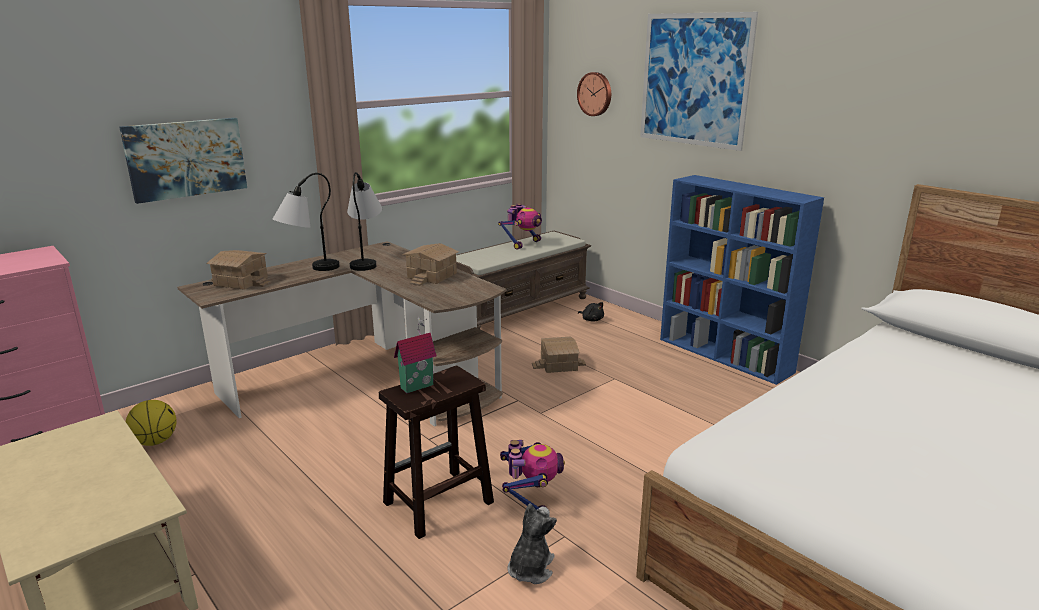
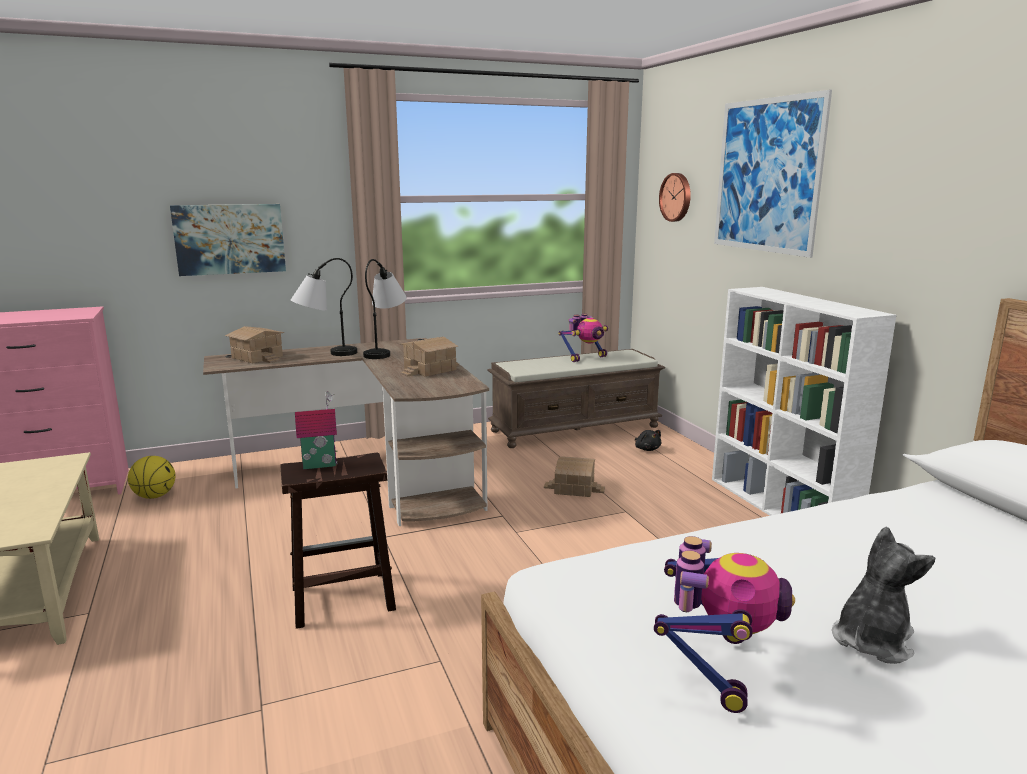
camera: 20 degrees right, 5 degrees down
toy robot [500,440,565,510] -> toy robot moved to [654,536,795,713]
plush toy [507,503,557,584] -> plush toy moved to [832,527,935,664]
blue bookcase [660,175,824,385] -> white bookcase [712,287,896,516]

